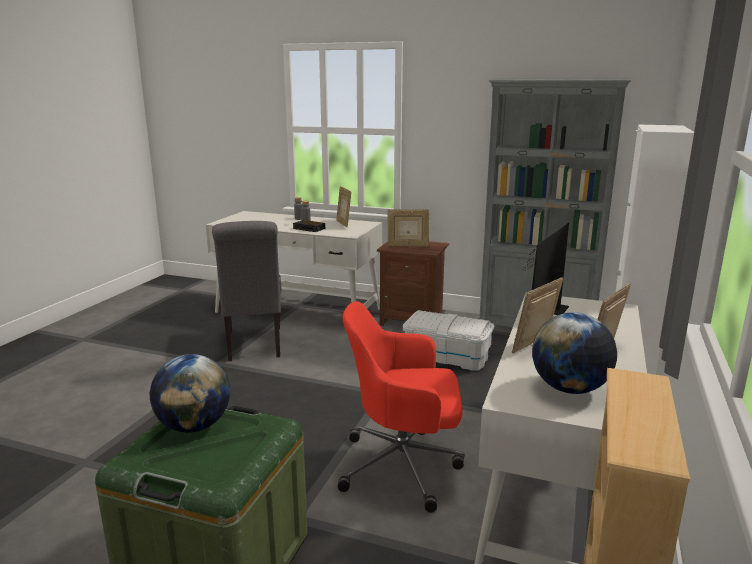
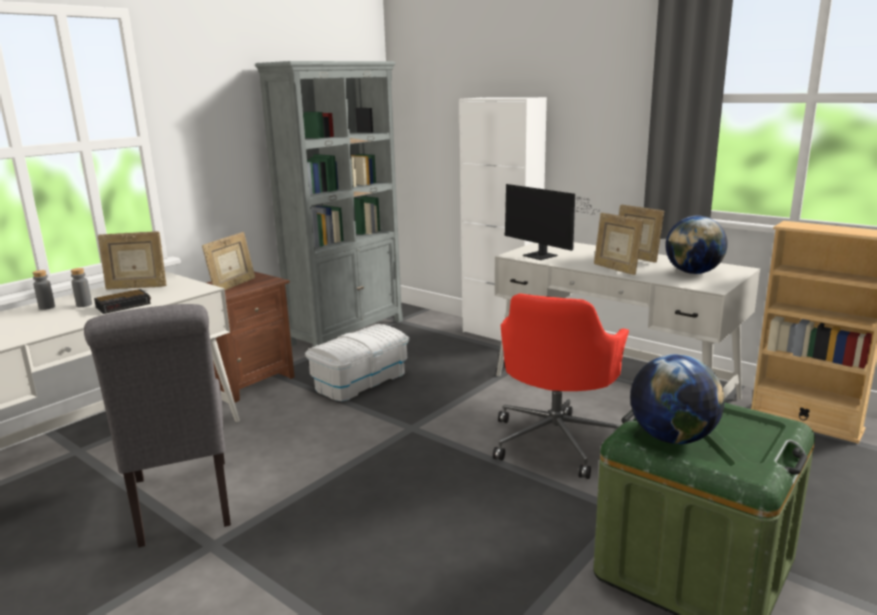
camera: 70 degrees left, 0 degrees up
grey chair [212,221,281,361] -> grey chair turned 60 degrees clockwise [84,304,231,548]

